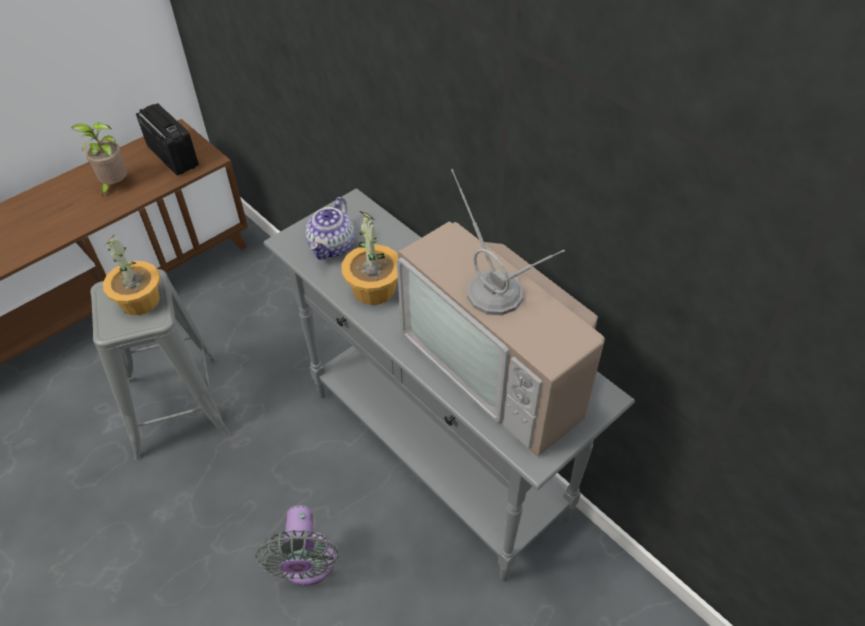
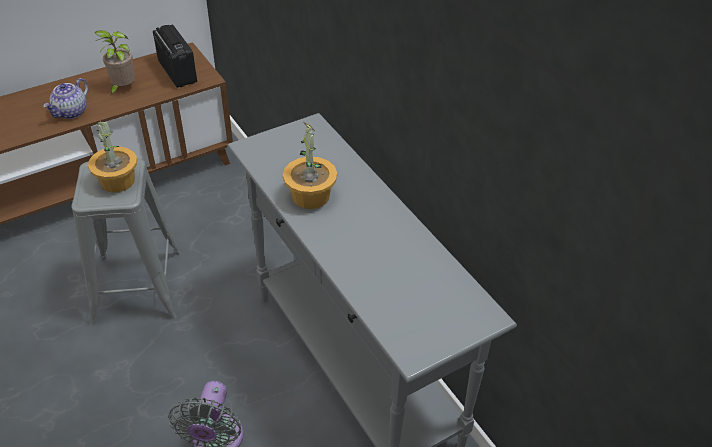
camera: 10 degrees right, 5 degrees down
teapot [305,197,355,260] -> teapot moved to [43,78,89,119]
television [397,169,605,457] -> none

